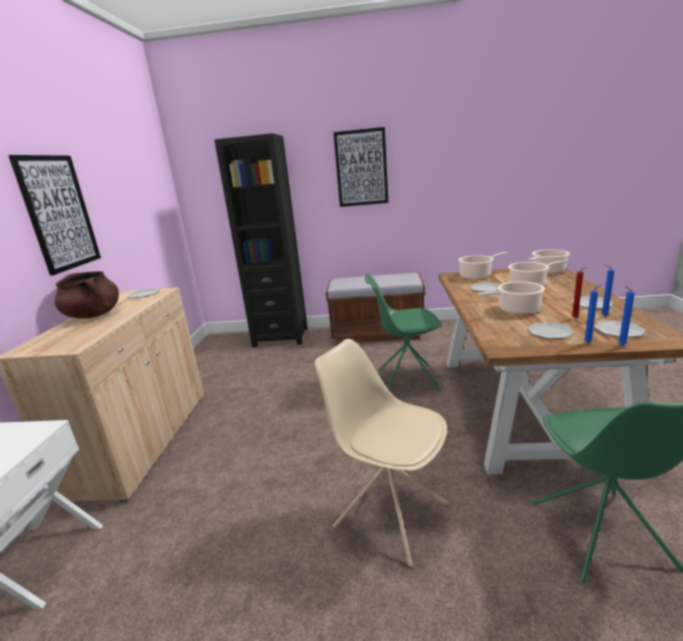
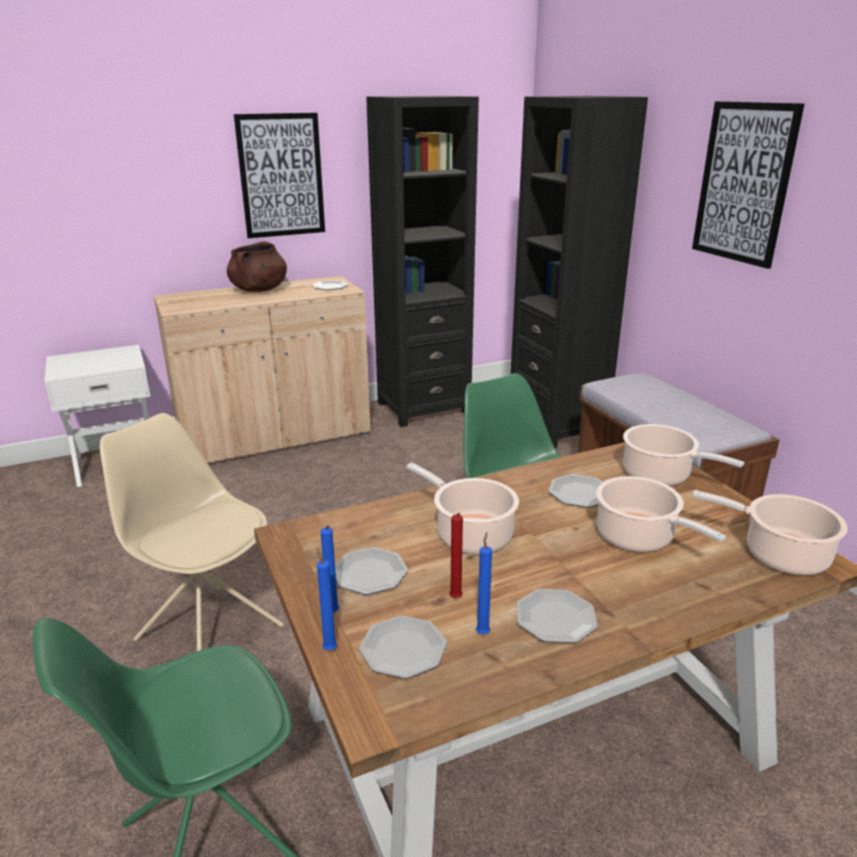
camera: 60 degrees right, 5 degrees up
beige chair [315,339,448,567] -> beige chair turned 60 degrees counterclockwise [100,413,284,651]
none -> black bookcase [366,96,479,427]

